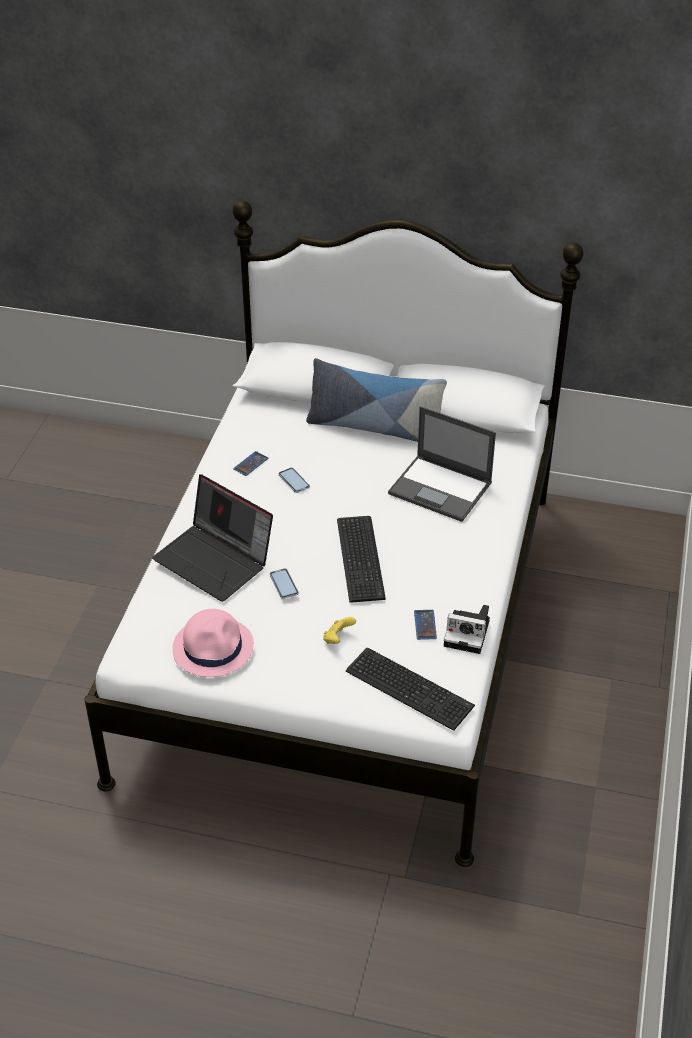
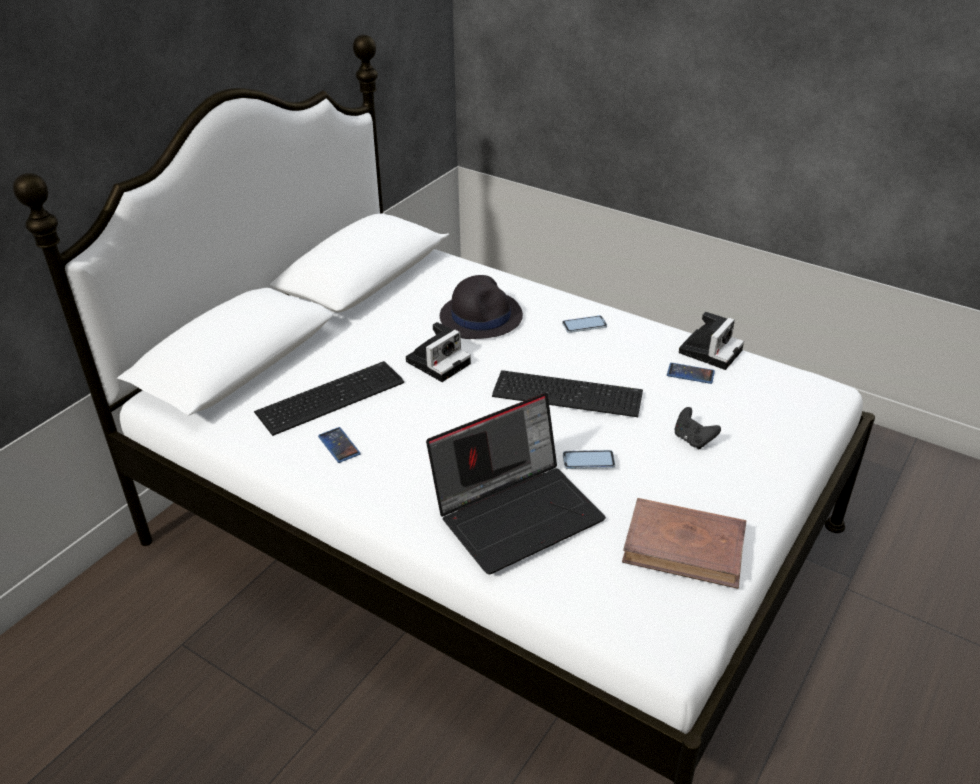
camera: 70 degrees left, 5 degrees down
pink hat [172,609,254,677] -> brown book [622,498,747,589]
phone [278,468,310,493] -> phone moved to [562,315,607,333]
pillow [306,358,447,442] -> none
yellow game controller [323,617,356,644] -> black game controller [675,407,721,450]
keyboard [346,648,475,731] -> keyboard moved to [254,361,404,436]
laptop [388,406,496,522] -> black hat [440,275,523,339]
none -> camera [406,322,471,382]

